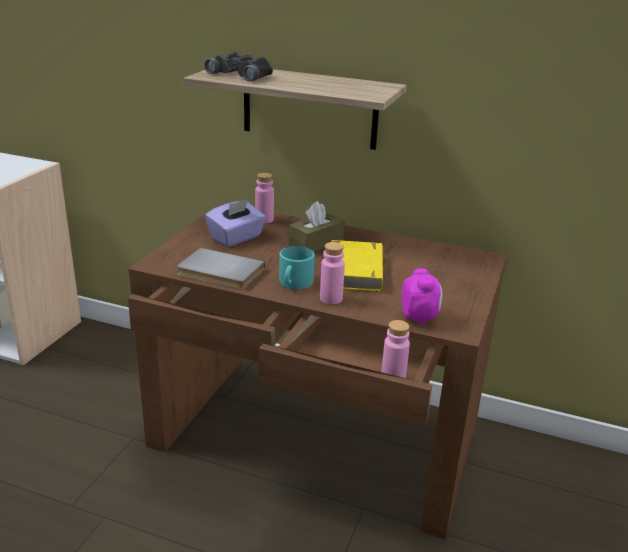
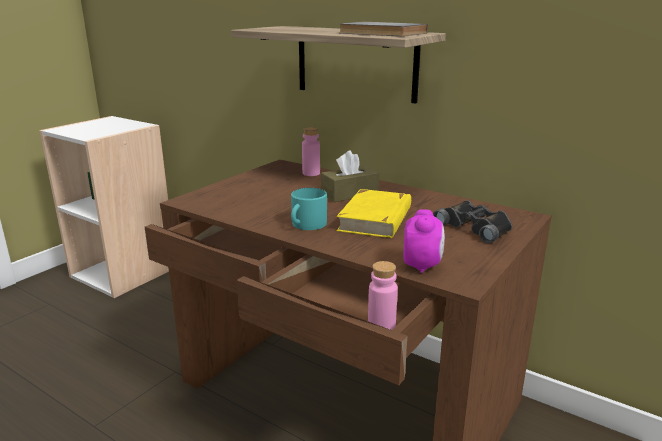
camera: 15 degrees right, 5 degrees down
grey book [177,248,265,290] -> grey book moved to [339,22,428,37]
black binoculars [204,52,273,82] -> black binoculars moved to [433,200,512,244]
purple tissue box [205,199,266,247] -> none
pink bottle [320,242,345,304] -> none

